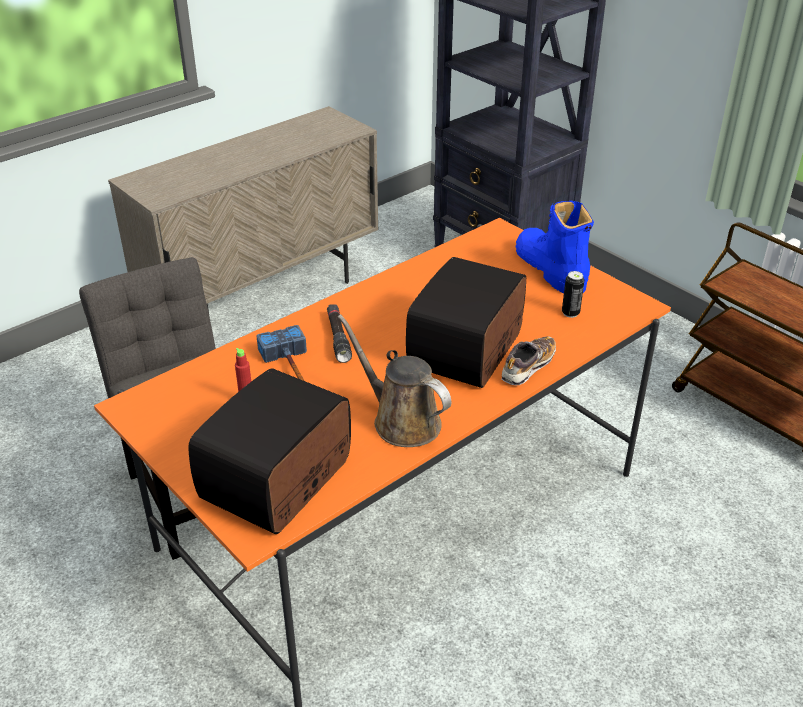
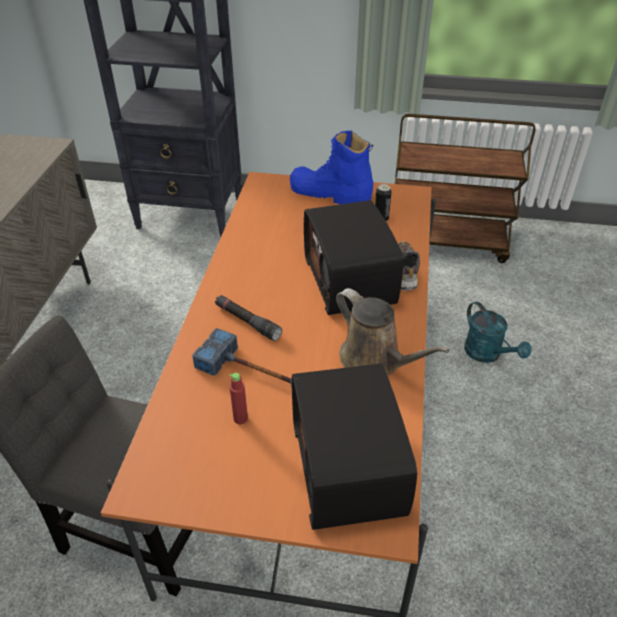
camera: 40 degrees left, 5 degrees up
brown watering can [338,314,451,447] -> brown watering can turned 135 degrees counterclockwise [336,288,450,376]
none -> turquoise watering can [464,302,532,363]

